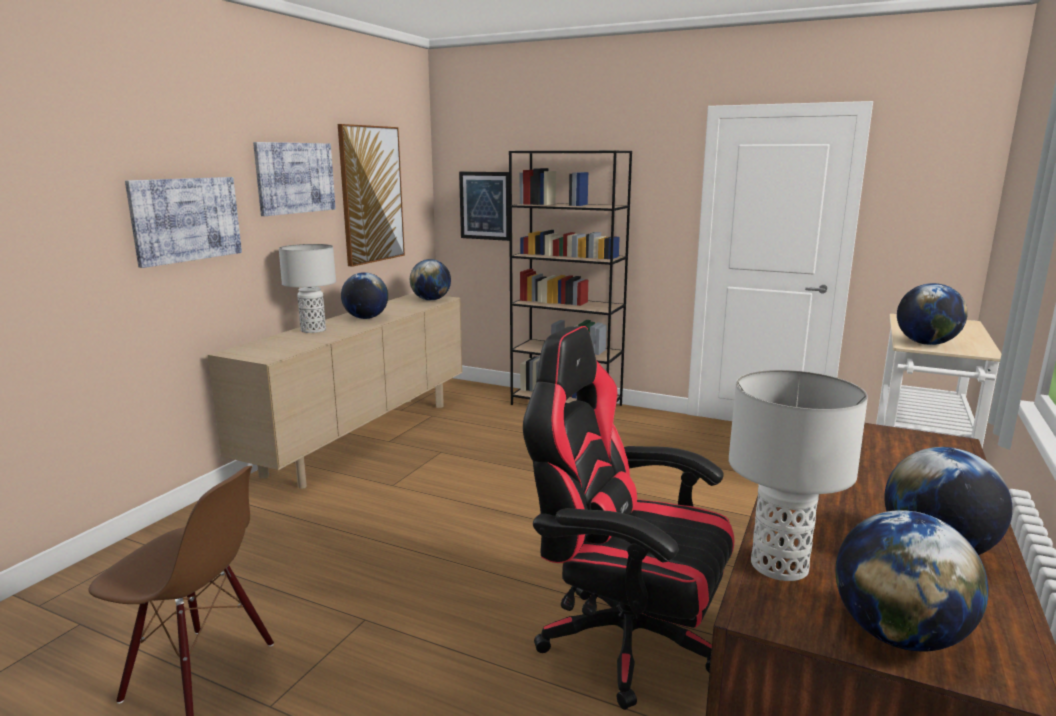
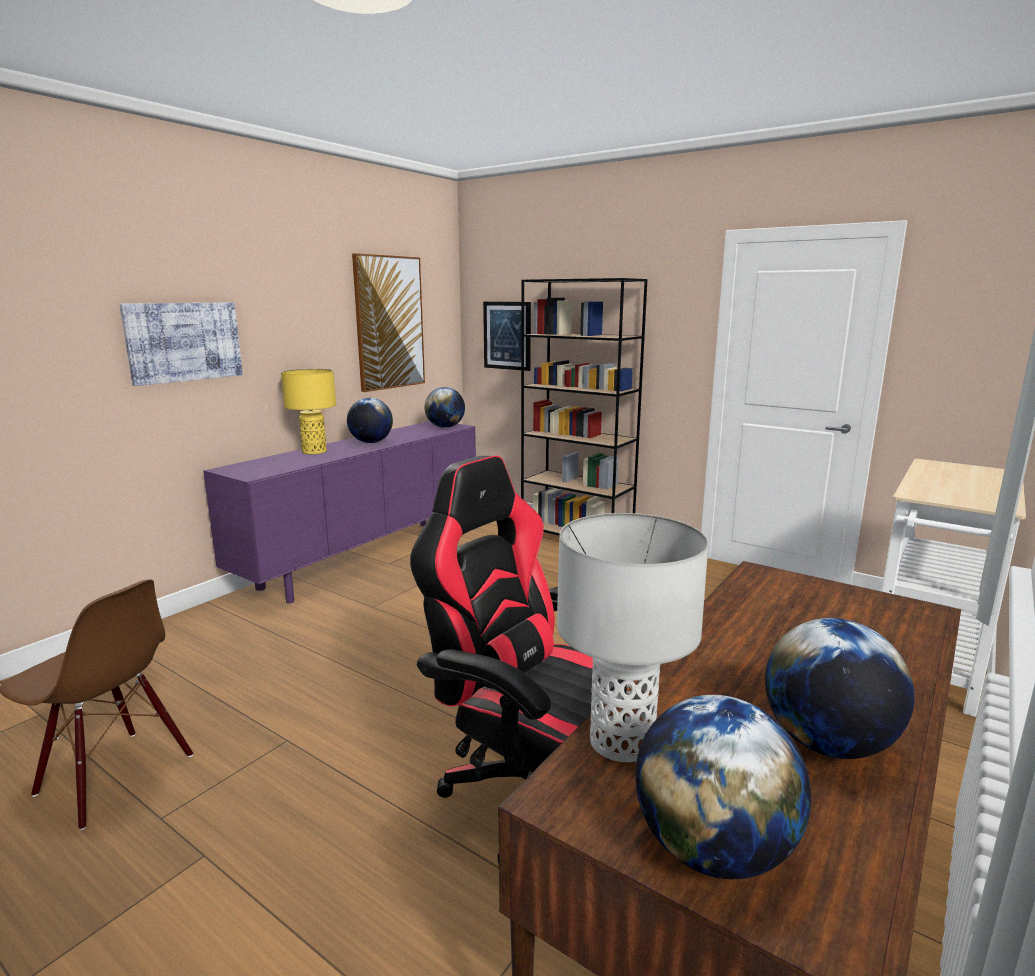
camera: 10 degrees right, 0 degrees up
beige cabinet [208,293,462,489] -> purple cabinet [203,421,476,603]
picture [253,142,336,216] -> none
white table lamp [279,244,336,333] -> yellow table lamp [281,369,336,454]
globe [897,283,968,345] -> none

